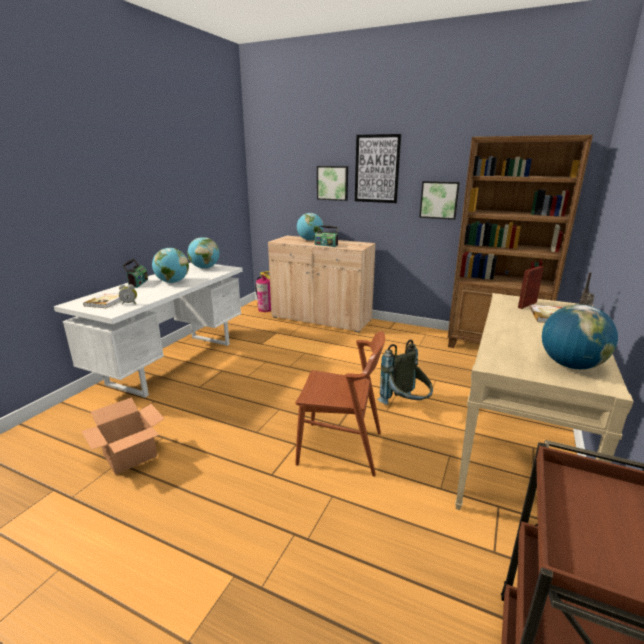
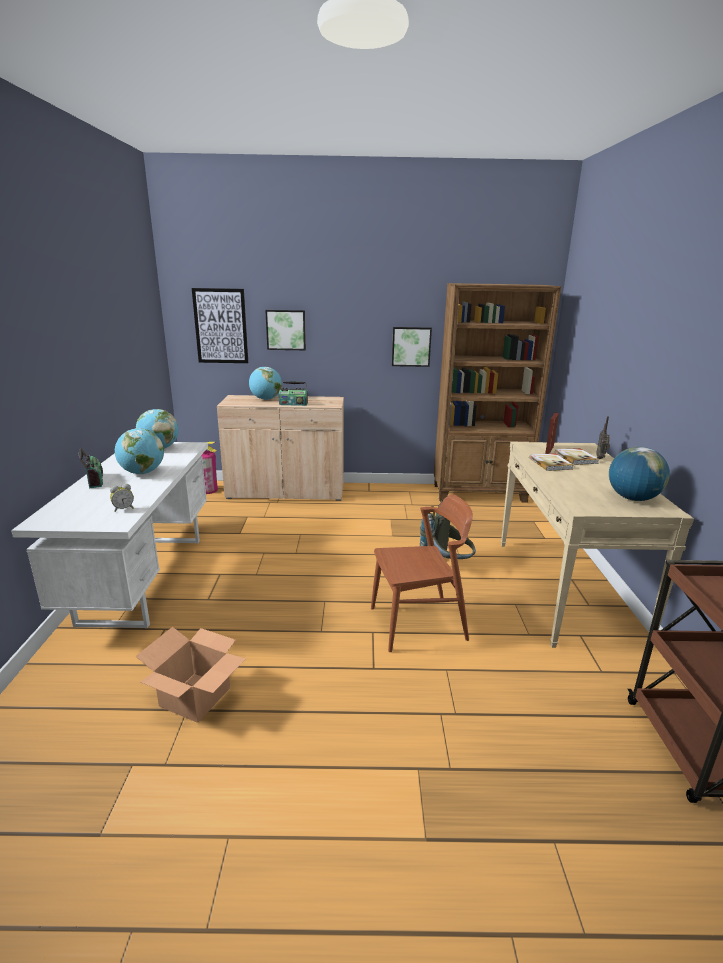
camera: 25 degrees left, 0 degrees up
book [83,293,122,308] -> book moved to [529,453,574,471]
picture [355,134,401,203] -> picture moved to [192,288,248,363]

